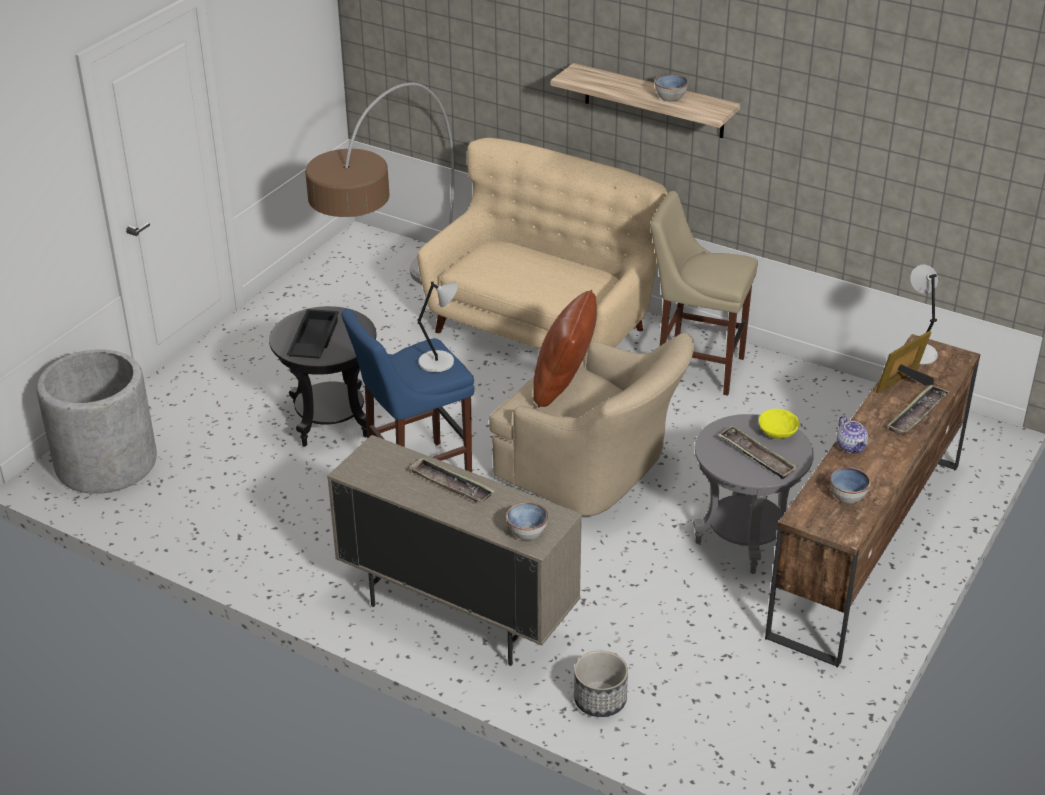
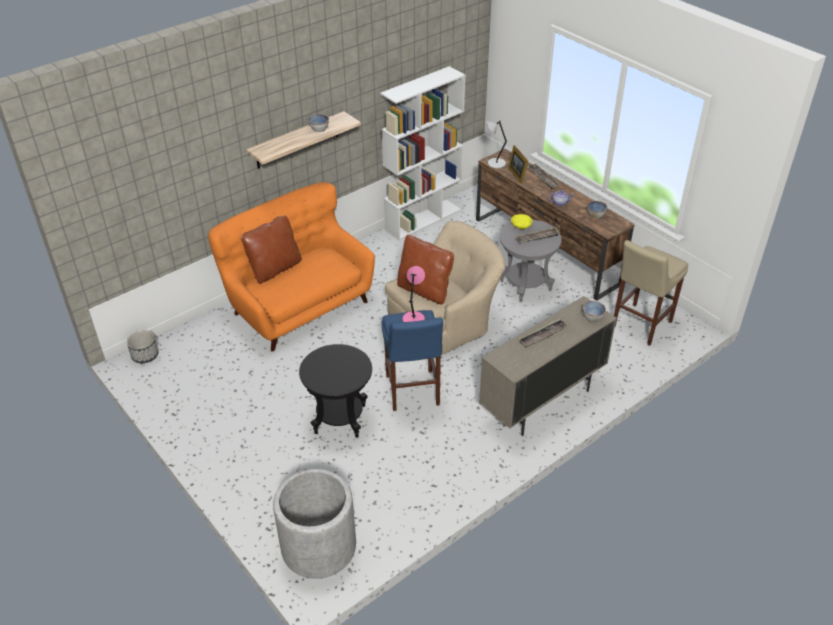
camera: 70 degrees left, 5 degrees up
black tray [287,309,339,359] -> none
floor lamp [305,83,454,284] -> none
beige sofa [417,138,668,358] -> orange sofa [208,182,375,352]
grey table lamp [418,281,458,373] -> pink table lamp [403,266,425,322]
planter [574,651,628,717] -> planter moved to [127,330,158,363]
beige stool [650,191,758,395] -> beige stool moved to [614,240,688,346]
none -> brown pillow [241,215,301,284]
none -> white bookcase [380,66,465,240]

